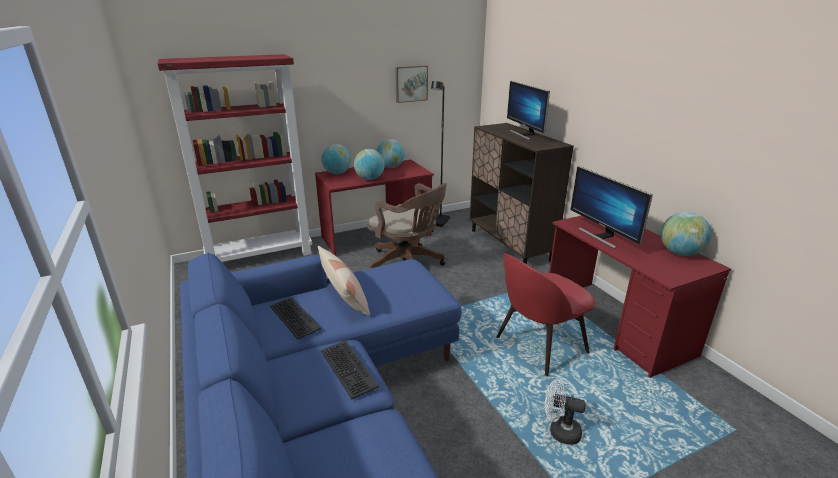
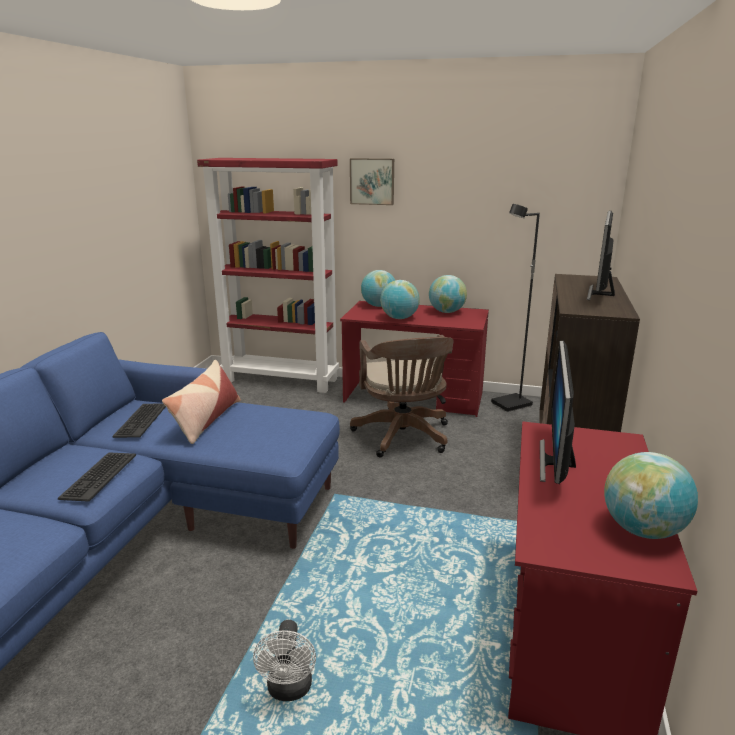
camera: 40 degrees right, 5 degrees down
picture [395,66,428,103] -> picture moved to [350,158,394,205]
red chair [496,253,596,376] -> none
white fan [545,379,586,445] -> white fan turned 150 degrees counterclockwise [253,620,316,701]

